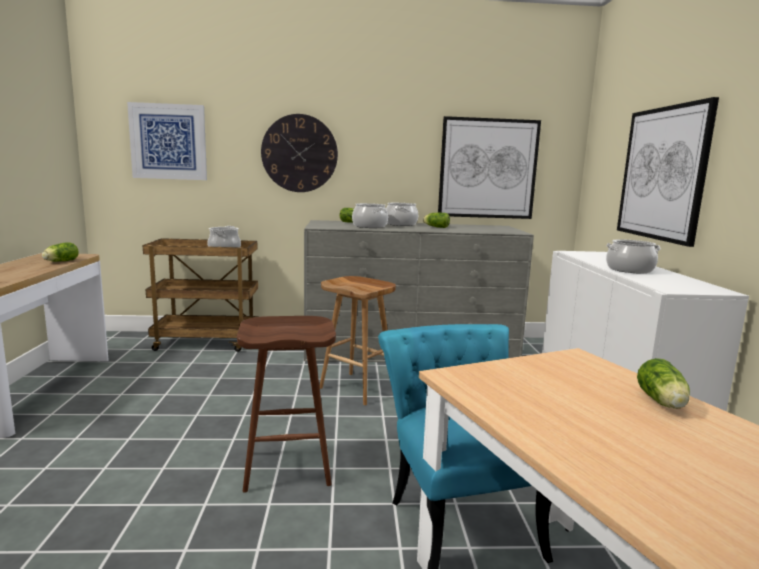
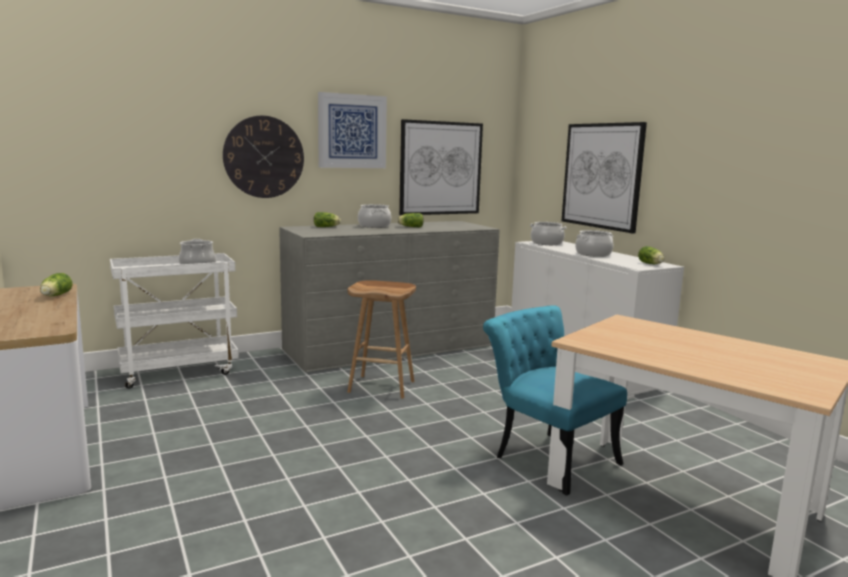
camera: 25 degrees left, 0 degrees up
picture [127,102,207,180] -> picture moved to [318,92,387,168]
brown cart [143,238,259,352] -> white cart [110,253,239,389]
brown stool [237,316,336,493] -> none
cooking pot [352,203,388,228] -> cooking pot moved to [530,222,567,245]
lettuce [637,358,690,409] -> lettuce moved to [638,246,664,264]

